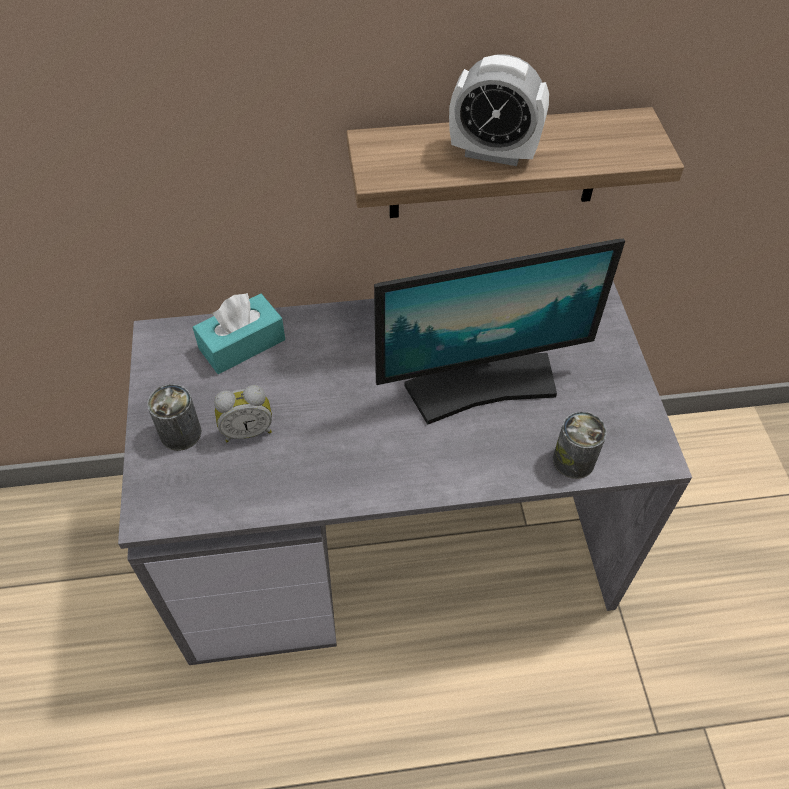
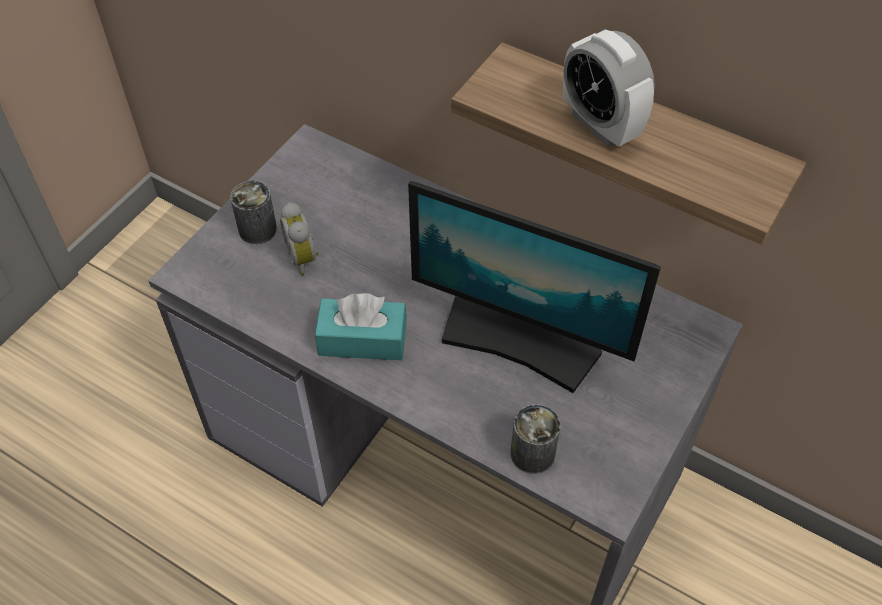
camera: 40 degrees right, 0 degrees up
turquoise tissue box [193,292,285,374] -> turquoise tissue box moved to [315,293,407,360]
alarm clock [214,385,272,442] -> alarm clock turned 45 degrees clockwise [280,202,319,275]

